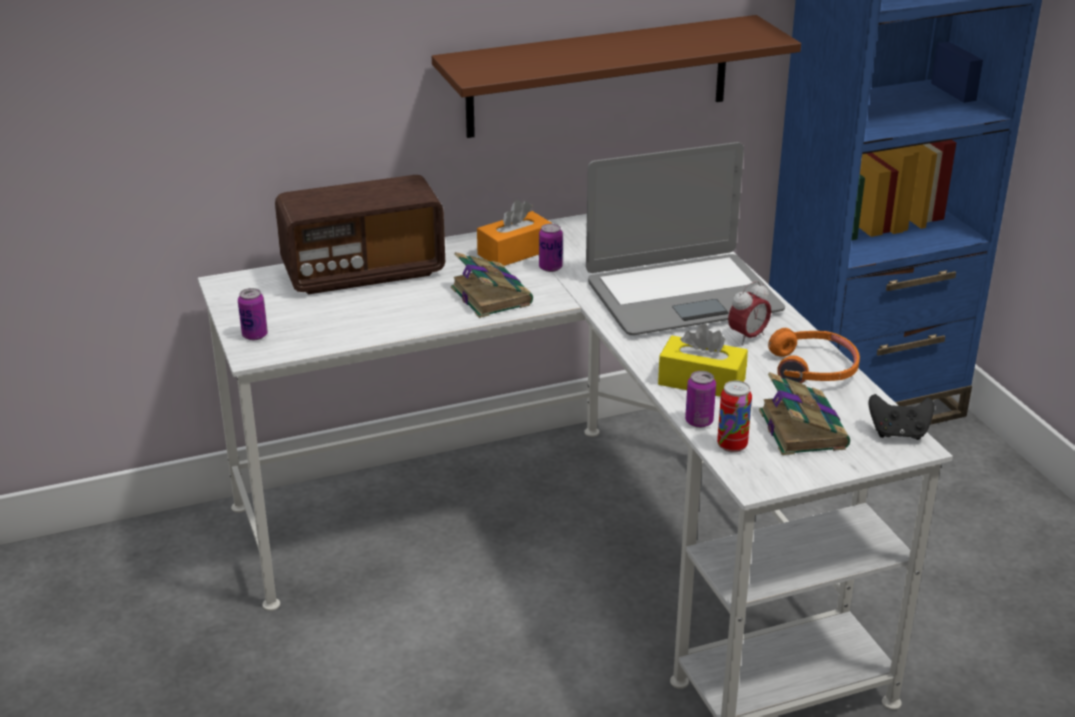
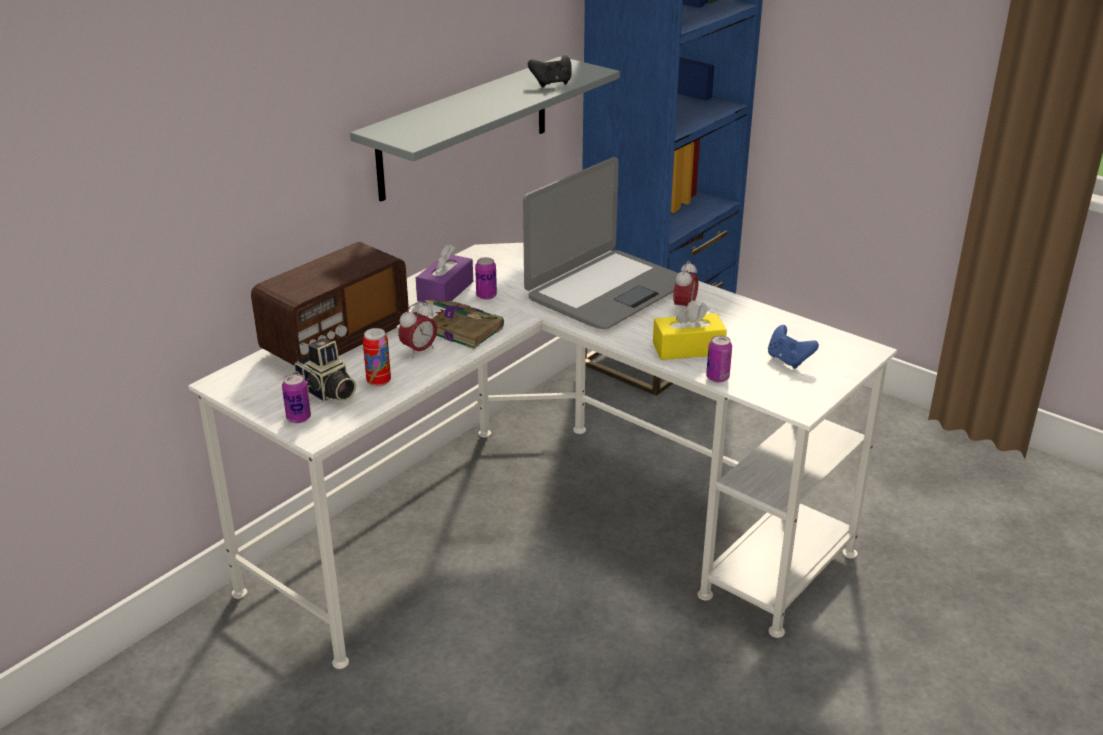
camera: 30 degrees left, 0 degrees up
brown shelf [432,15,801,138] -> grey shelf [350,57,620,201]
orange tissue box [477,200,553,266] -> purple tissue box [416,244,473,304]
can [717,381,752,453] -> can moved to [363,328,391,387]
book [759,372,850,455] -> blue game controller [768,325,819,369]
orange headphones [768,328,860,384] -> none
black game controller [869,394,934,440] -> black game controller moved to [528,55,572,88]
none -> camera [294,338,356,402]
none -> alarm clock [398,302,437,358]

